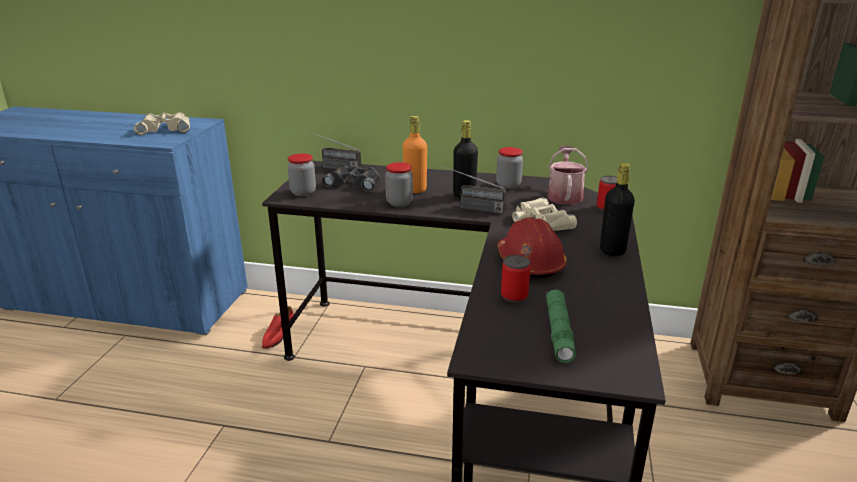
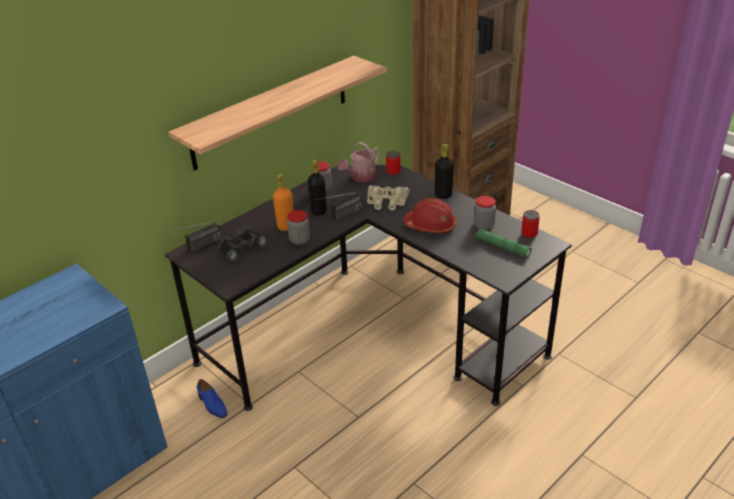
camera: 55 degrees left, 10 degrees up
beige binoculars [134,112,190,135] -> none
red shoe [262,306,294,349] -> blue shoe [197,379,227,418]
jar [287,153,316,196] -> jar moved to [474,196,496,230]
can [501,255,530,303] -> can moved to [521,210,540,239]
watering can [547,146,589,205] -> watering can turned 90 degrees counterclockwise [337,142,380,182]
none -> shelf [168,56,386,171]

